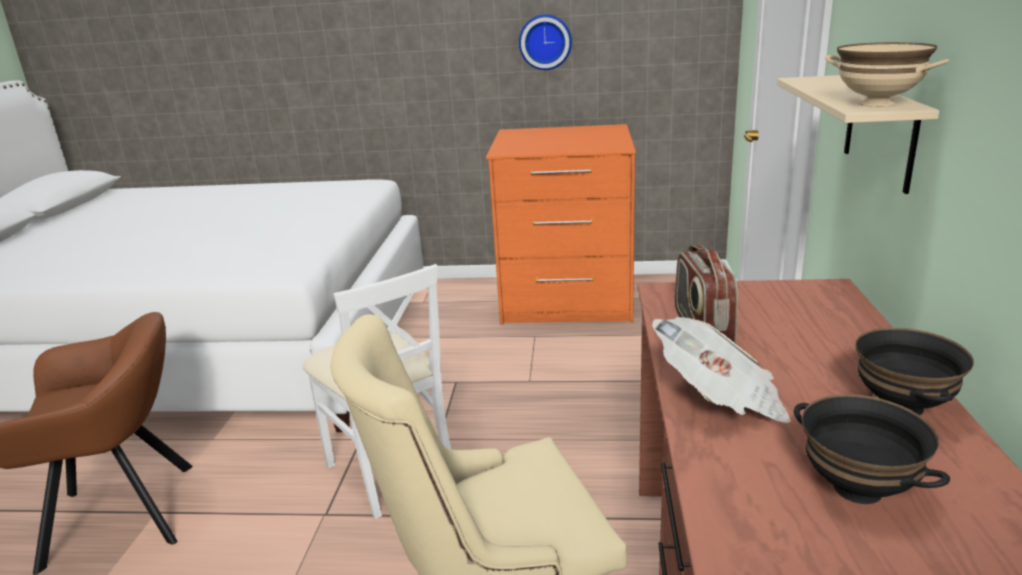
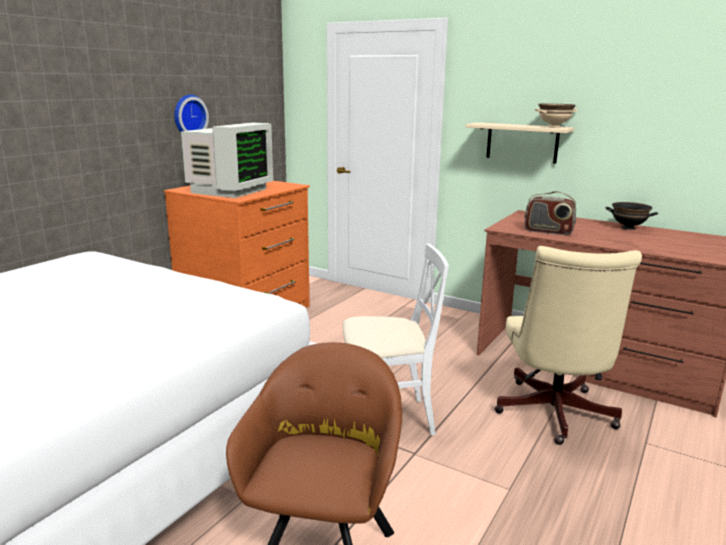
camera: 65 degrees left, 5 degrees down
newspaper [652,317,791,423] -> none
black bowl [794,394,950,504] -> none
none -> monitor [181,122,273,198]

